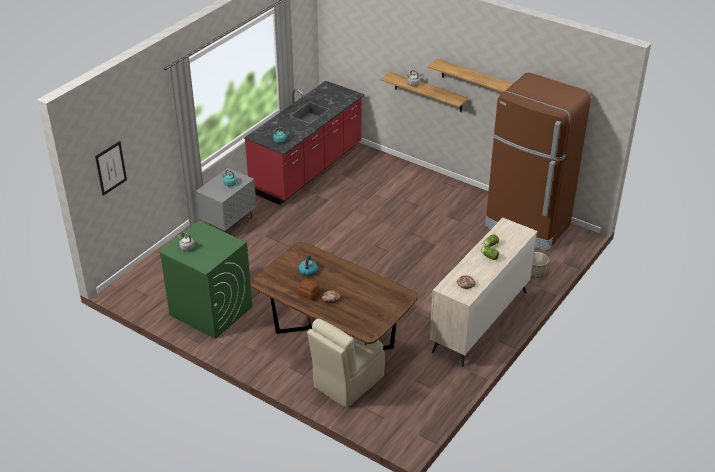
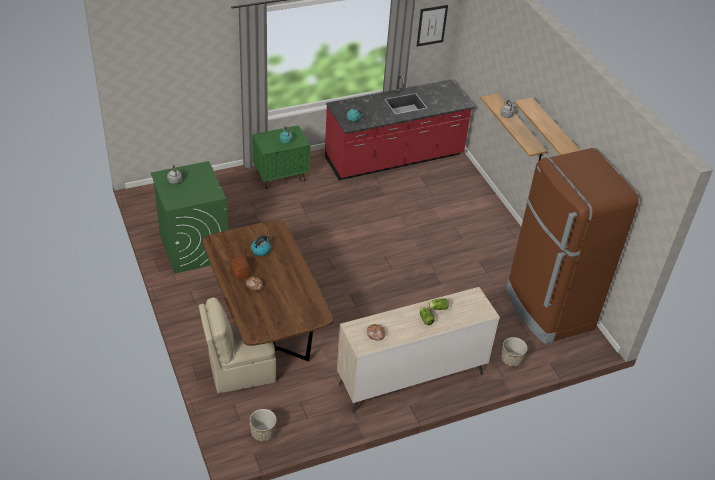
camera: 30 degrees right, 5 degrees up
picture [95,141,127,196] -> picture moved to [417,5,448,47]
grey nightstand [196,168,256,233] -> green nightstand [252,125,311,189]
none -> planter [249,409,277,442]

